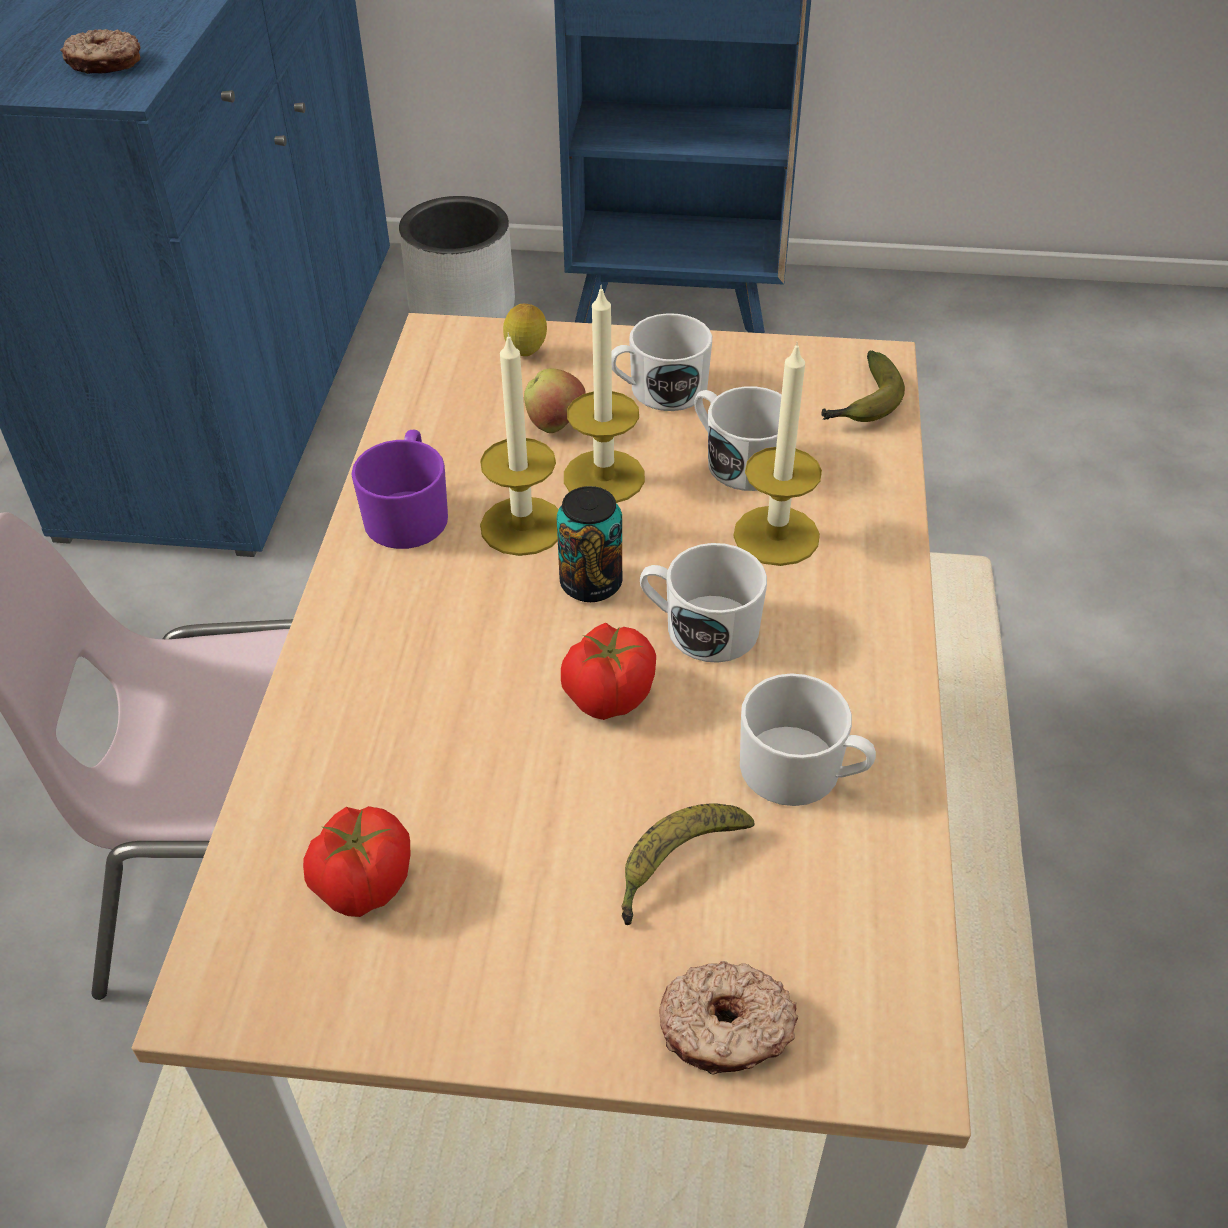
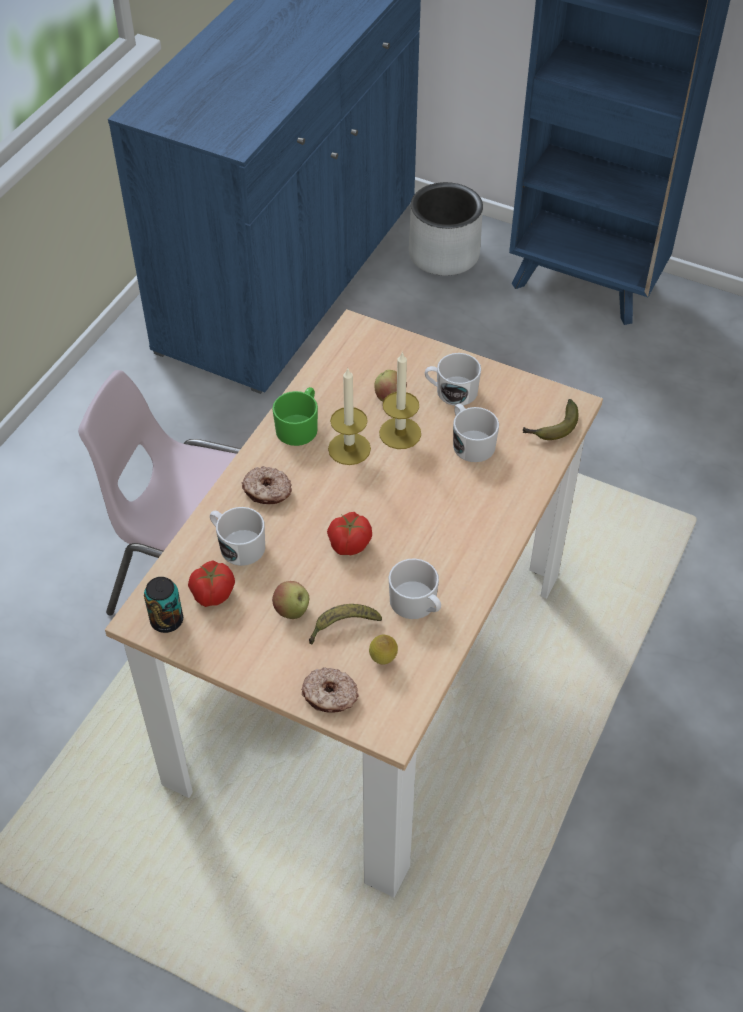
camera: 20 degrees right, 5 degrees up
donut [60,29,141,74] -> donut moved to [241,466,292,504]
purple mug [351,430,448,549] -> green mug [272,387,318,446]
lemon [503,304,547,356] -> lemon moved to [369,635,398,665]
can [557,486,622,602] -> can moved to [144,577,183,633]
white mug [640,543,767,663] -> white mug moved to [210,507,265,566]
candle [733,341,822,566] -> none
none -> apple [272,581,309,619]

